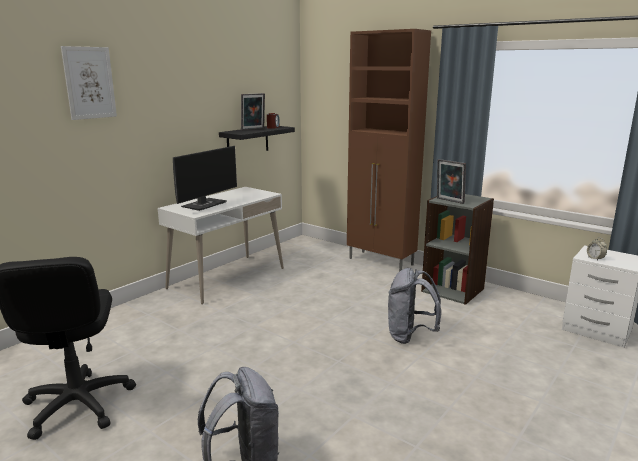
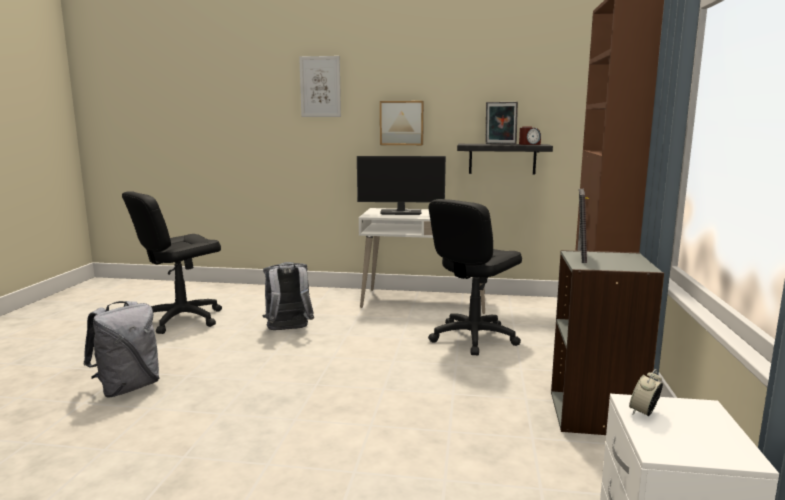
camera: 60 degrees right, 5 degrees down
grey backpack [388,268,441,344] -> grey backpack moved to [262,262,314,330]
none -> picture [380,101,424,145]
none -> black office chair [428,199,522,355]

